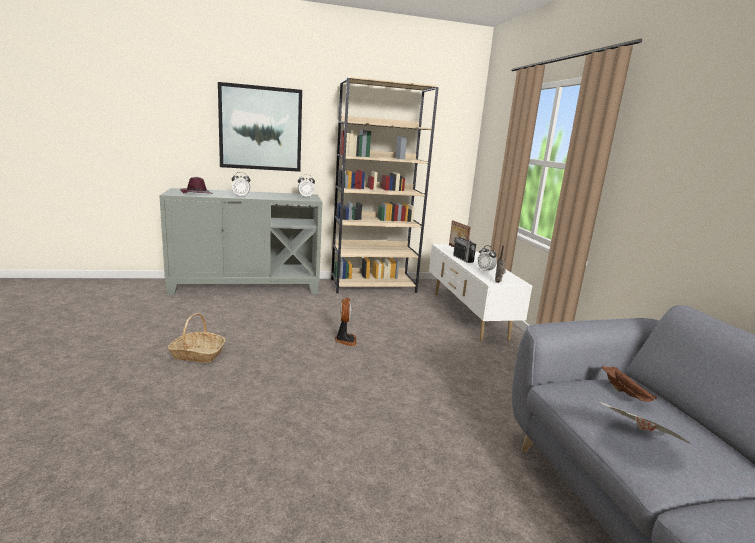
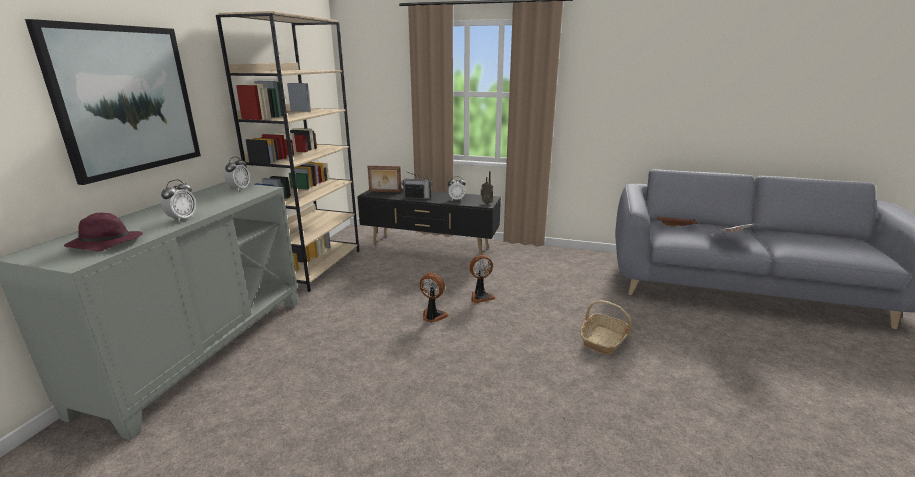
camera: 60 degrees left, 5 degrees up
basket [167,313,225,363] -> basket moved to [581,300,631,355]
white tv stand [429,244,532,342] -> black tv stand [357,189,501,255]
none -> fan [469,255,496,303]

